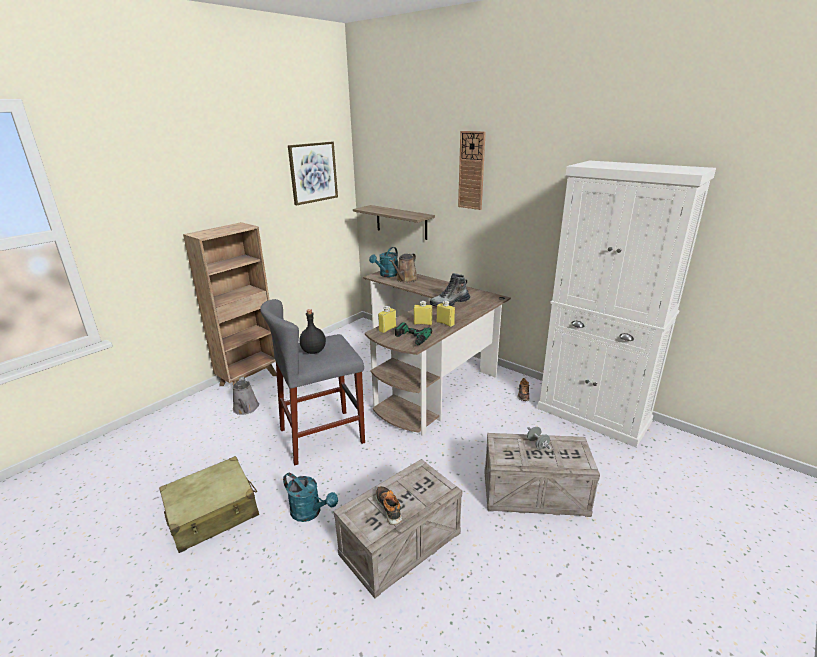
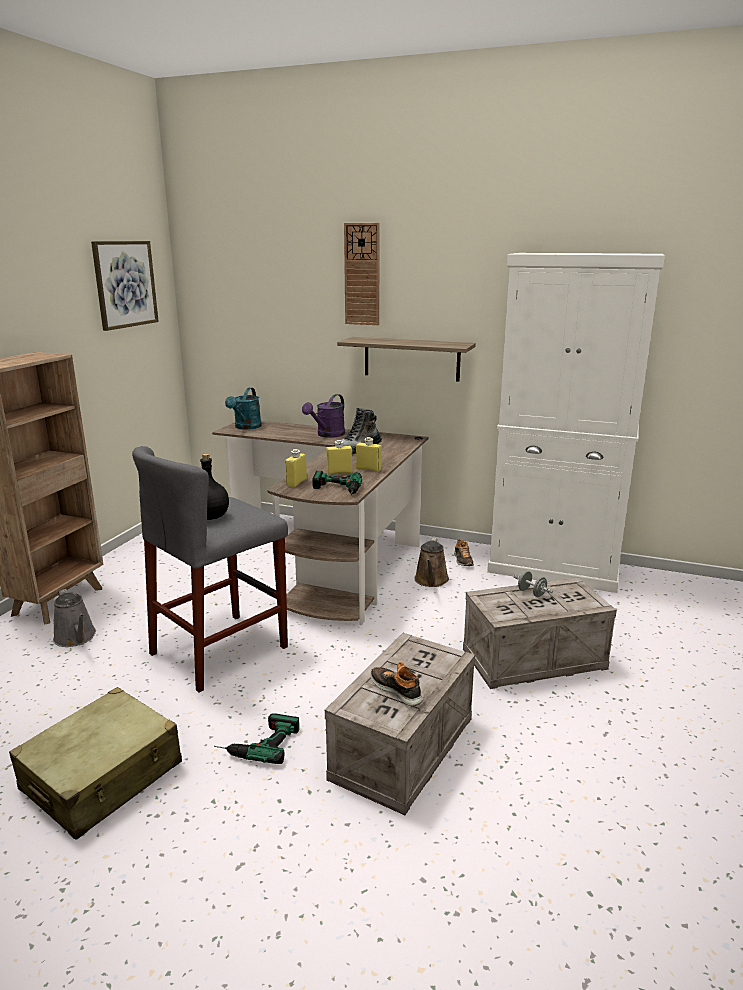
camera: 20 degrees left, 5 degrees down
turquoise watering can [283,473,338,522] -> power drill [214,713,299,764]
shelf [353,205,435,240] -> shelf moved to [337,337,476,382]
brown watering can [389,253,418,283] -> brown watering can moved to [414,538,449,587]
none -> purple watering can [302,394,345,438]

